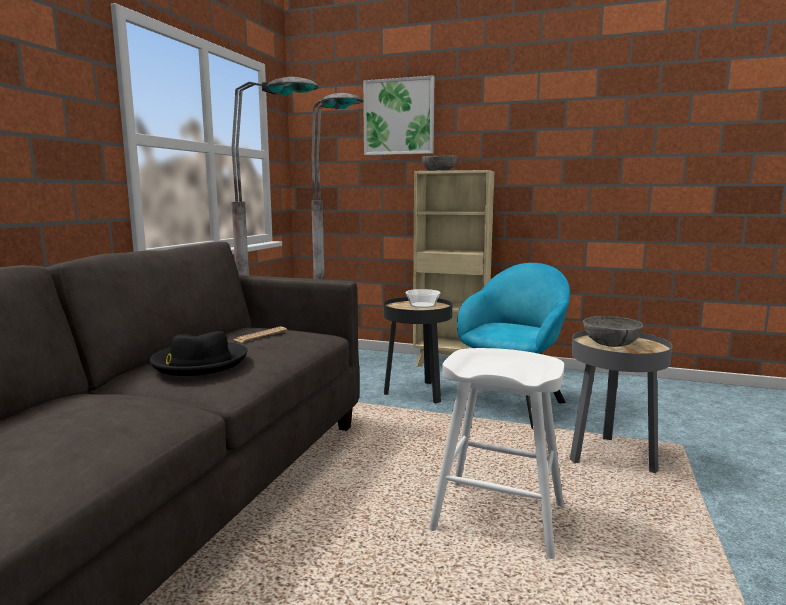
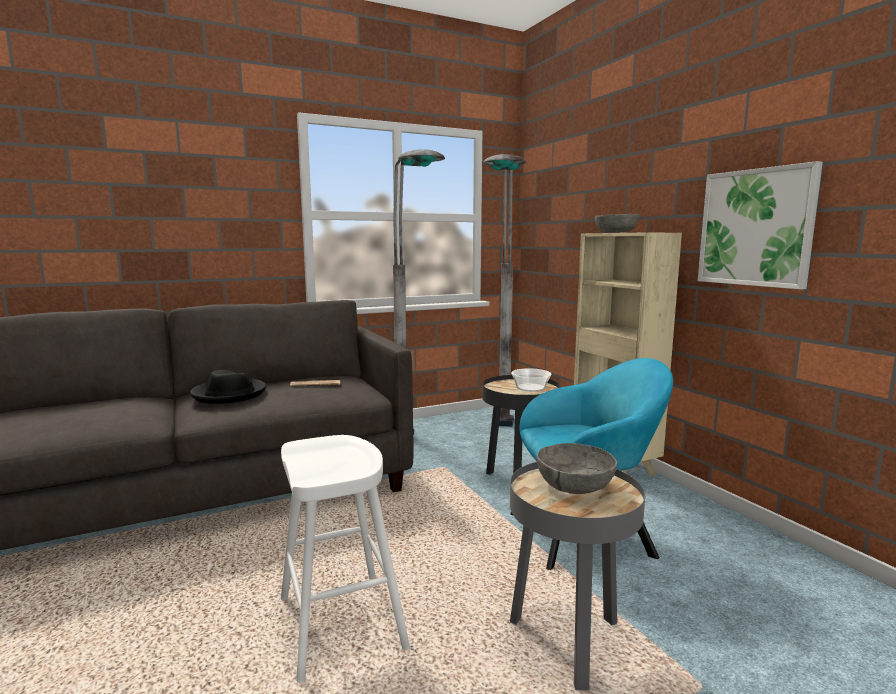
camera: 45 degrees right, 0 degrees up
picture [363,75,435,155] -> picture moved to [698,161,823,289]

